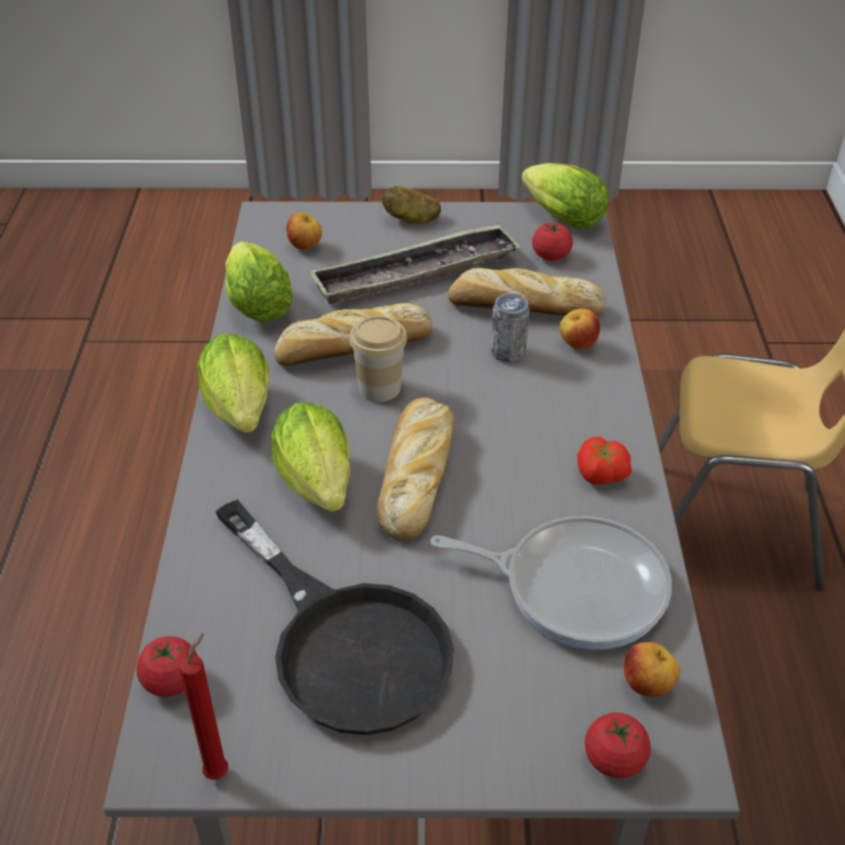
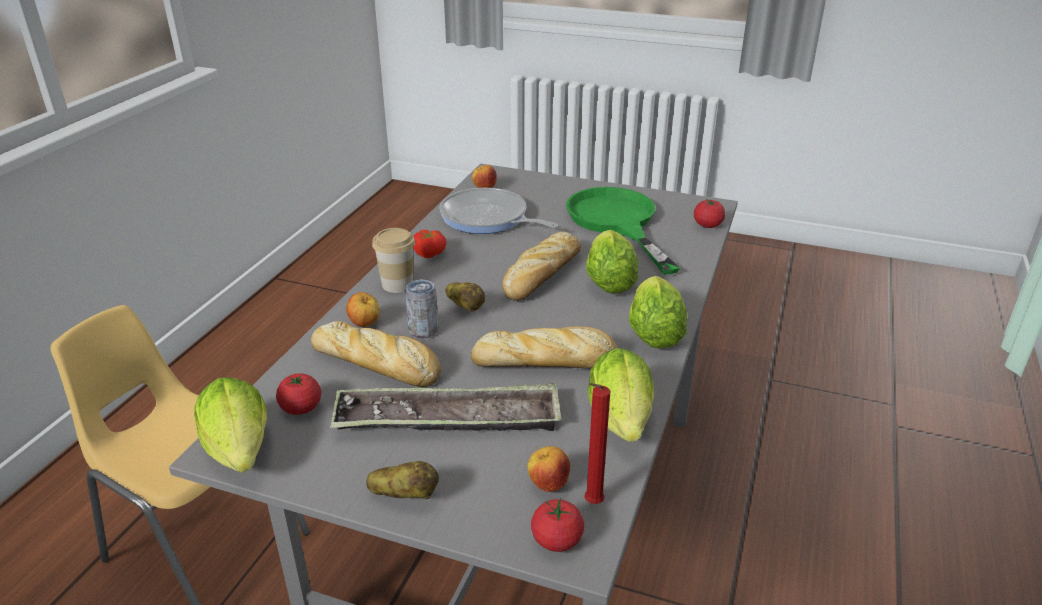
camera: 160 degrees left, 10 degrees down
red candle [179,633,228,780] -> red candle moved to [585,383,610,504]
black frying pan [215,499,454,735] -> green frying pan [566,187,680,275]
cup [349,316,407,402] -> cup moved to [372,228,415,293]
tomato [585,713,651,778] -> tomato moved to [531,498,584,552]
none -> potato [445,282,485,312]

